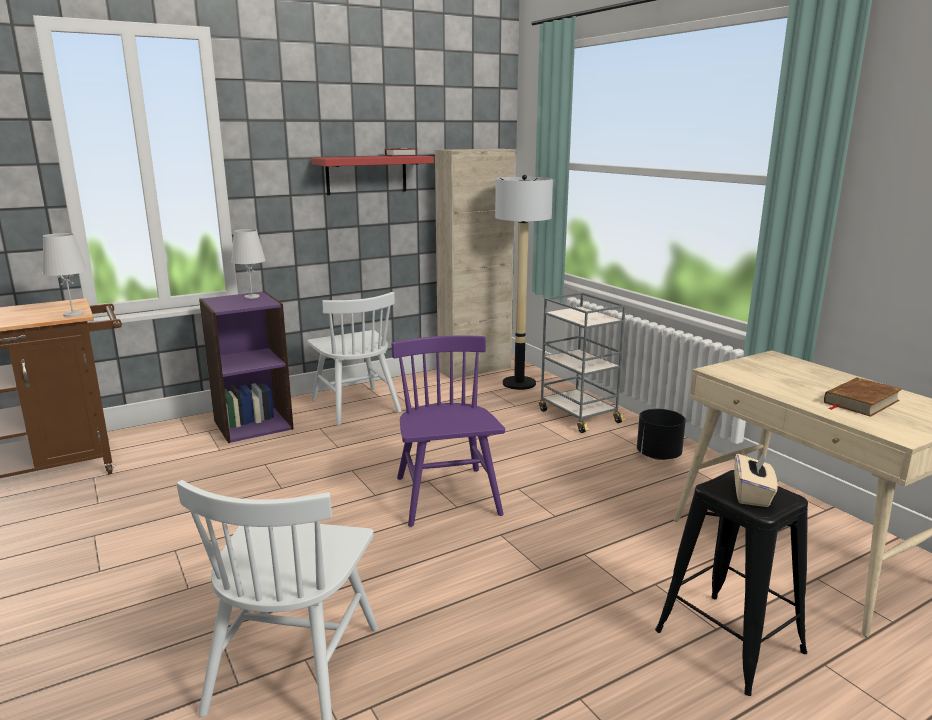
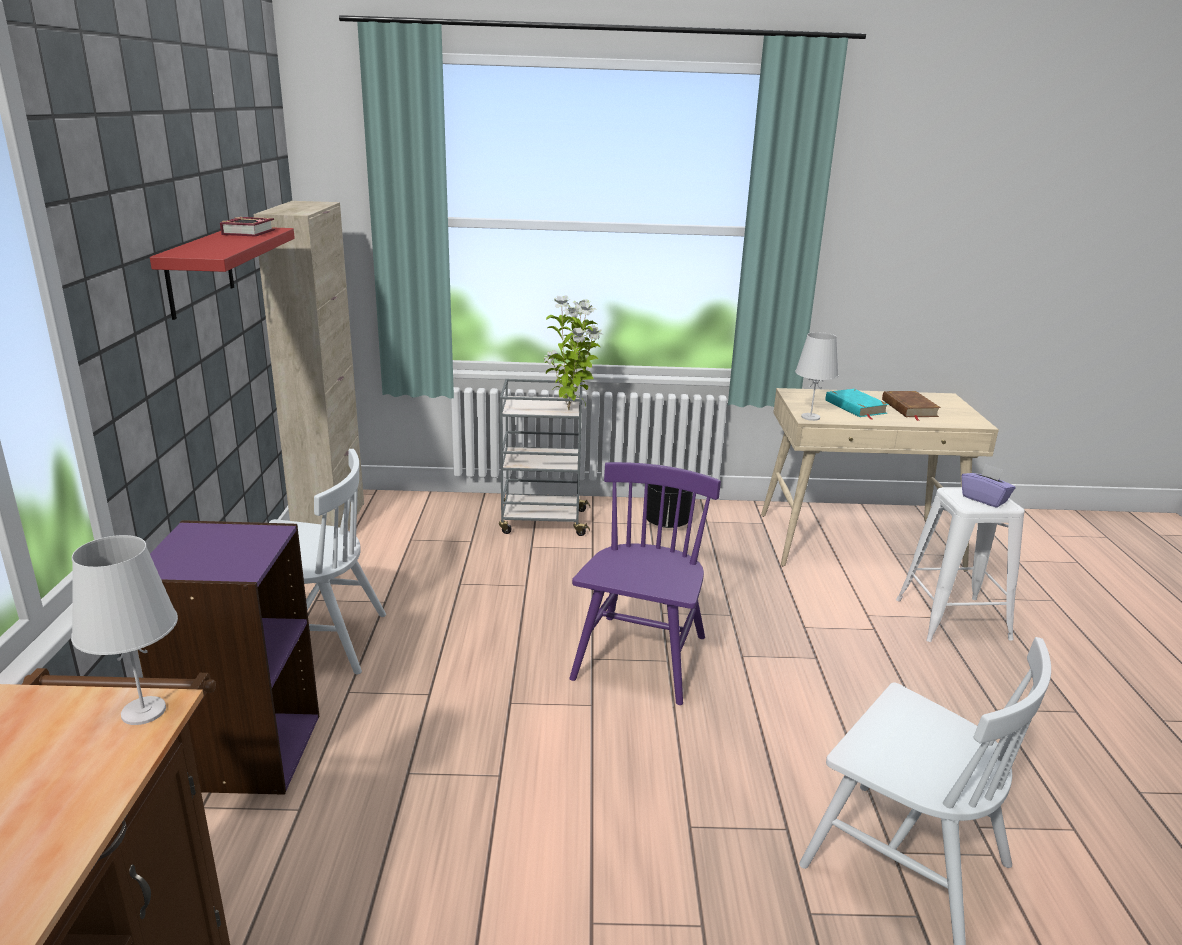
camera: 60 degrees left, 5 degrees up
white table lamp [231,229,266,299] -> white table lamp moved to [795,332,839,421]
purple chair [392,336,505,527] -> purple chair turned 90 degrees clockwise [569,462,721,705]
floor lamp [495,175,553,390] -> none
black stool [655,470,808,696] -> white stool [896,487,1024,642]
beige tissue box [734,452,778,507] -> purple tissue box [961,464,1015,508]
none -> potted plant [544,295,602,410]
none -> turquoise book [826,389,889,420]

